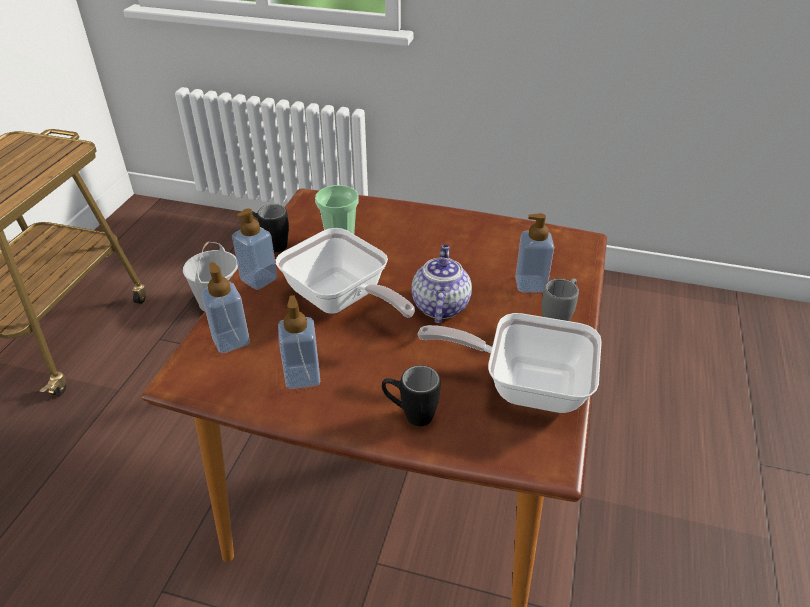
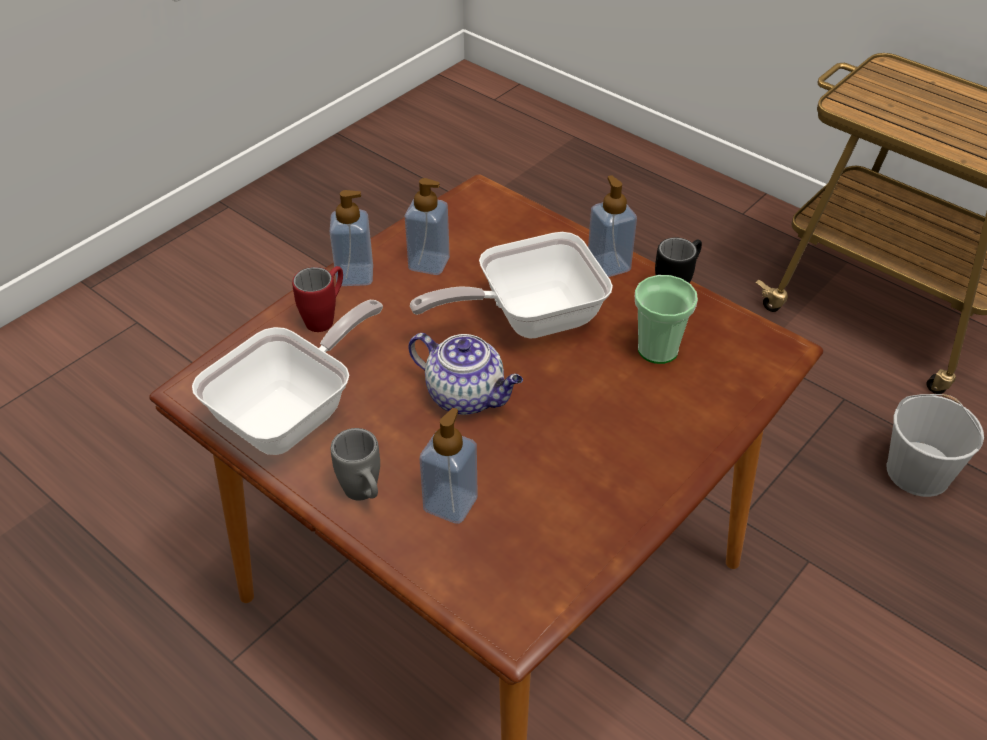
camera: 115 degrees right, 5 degrees up
soap dispenser [201,262,250,353] -> soap dispenser moved to [330,190,373,286]
black mug [382,365,440,426] -> red mug [292,266,343,332]

